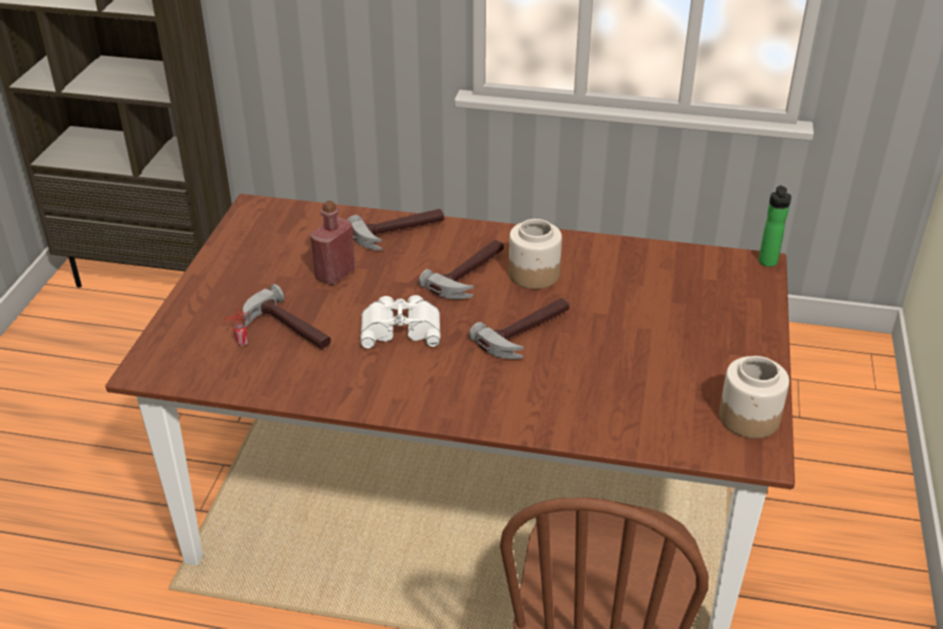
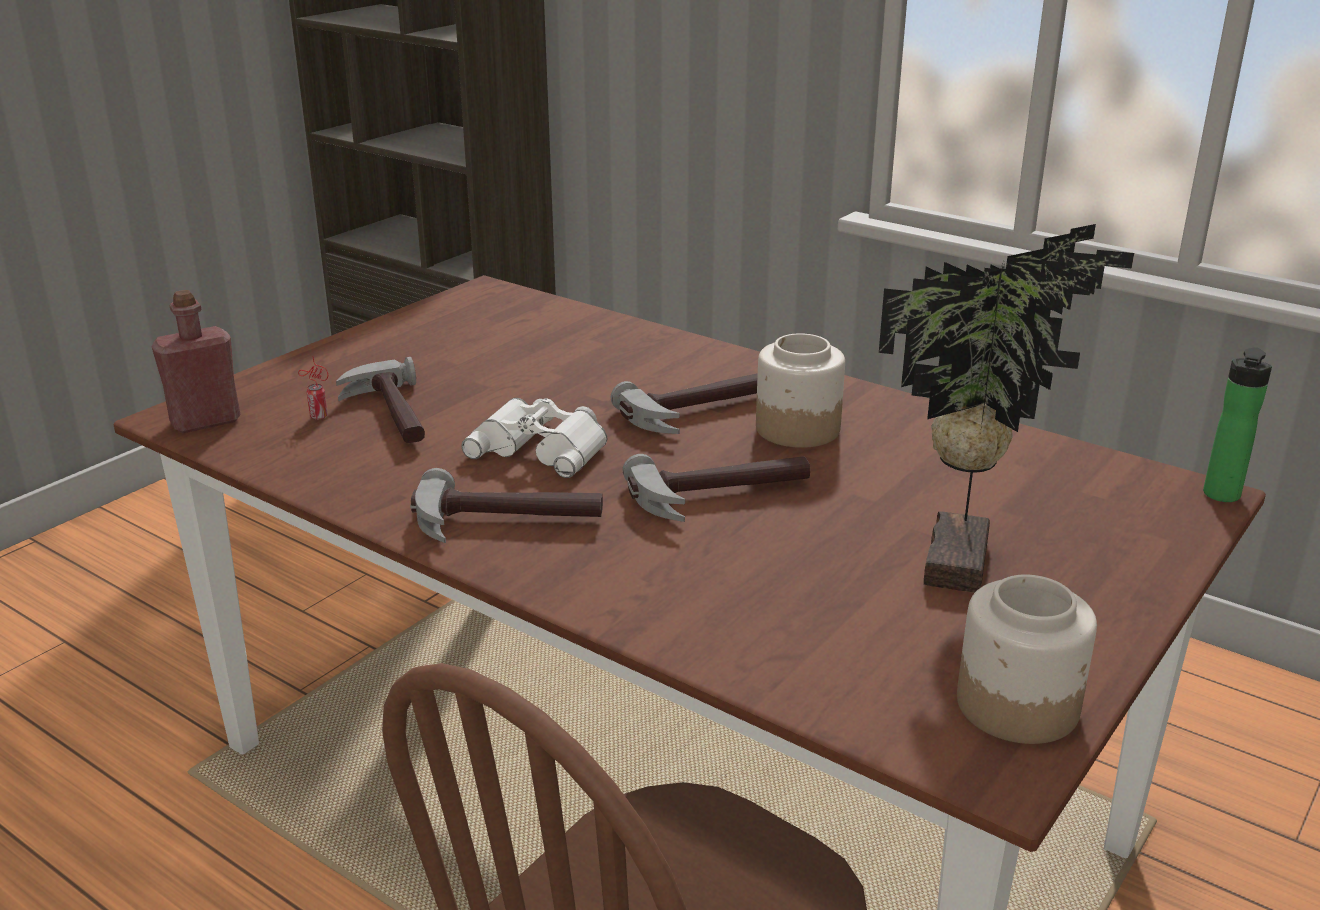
camera: 25 degrees right, 10 degrees down
red bottle [310,200,355,285] -> red bottle moved to [151,290,241,433]
hammer [347,209,444,251] -> hammer moved to [410,468,603,543]
none -> potted plant [879,224,1134,593]

